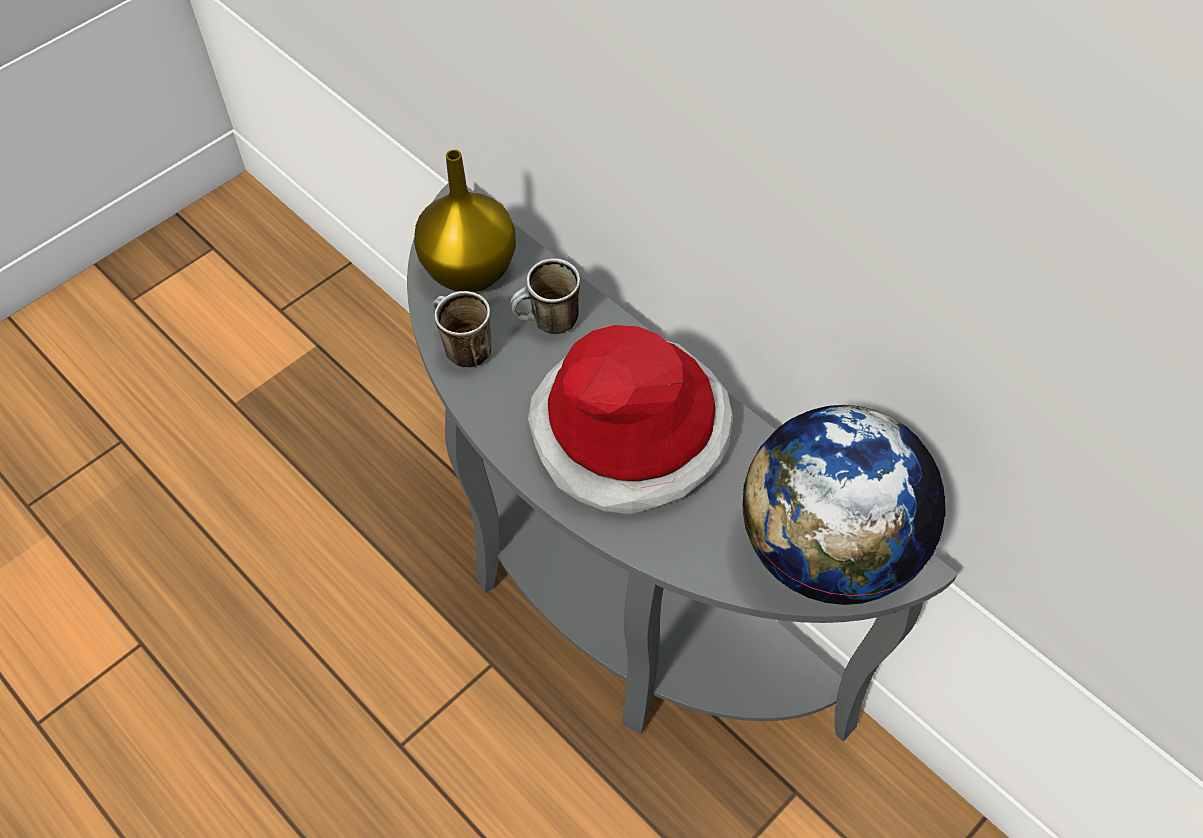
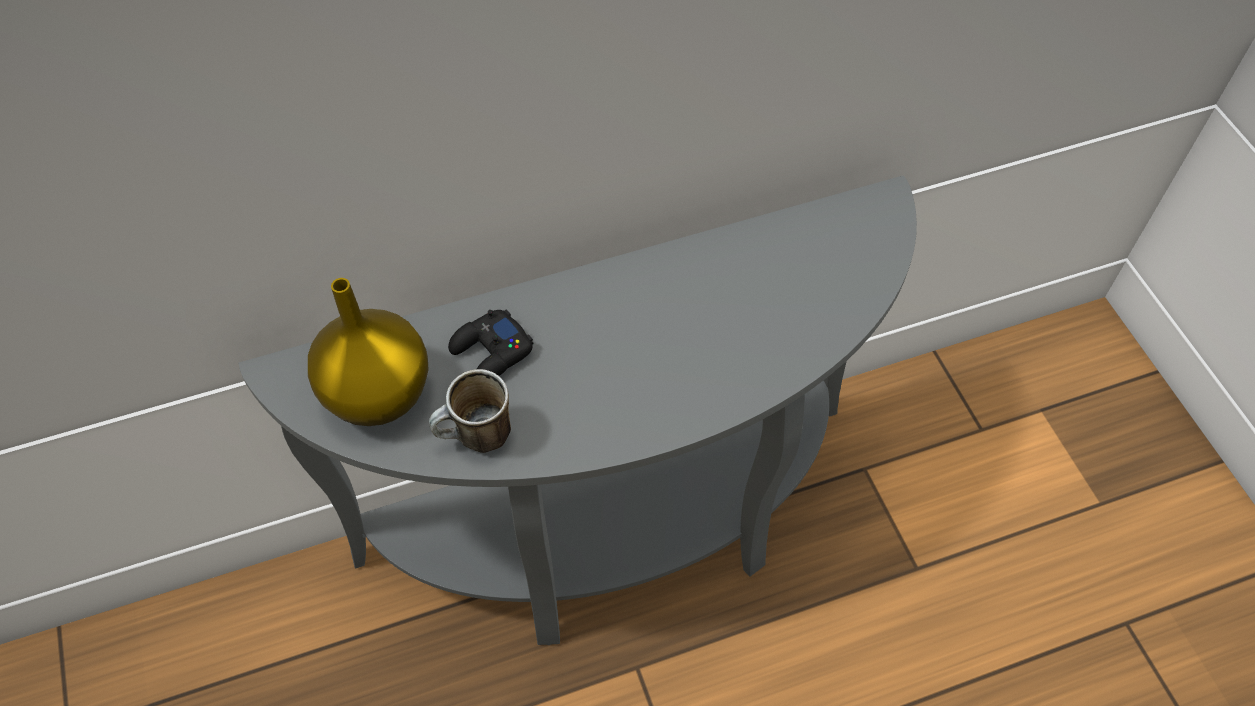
camera: 65 degrees left, 0 degrees up
mug [510,258,580,334] -> black game controller [448,309,533,376]
hat [528,325,733,515] -> none
globe [742,405,946,605] -> none

